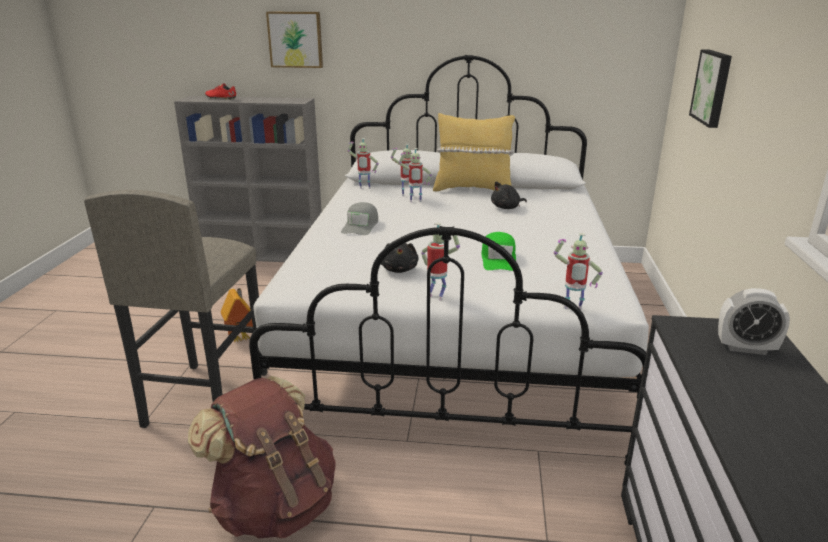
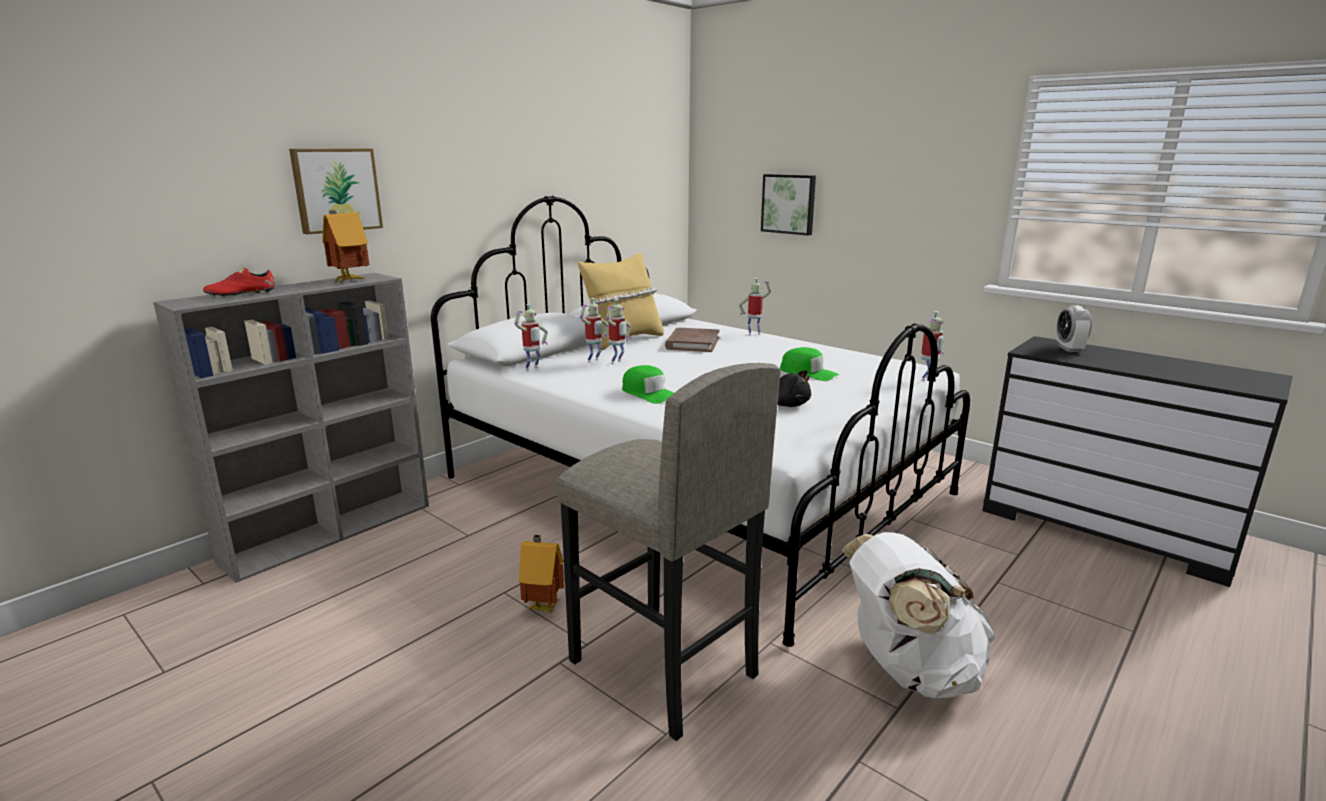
camera: 55 degrees left, 5 degrees down
brown backpack [188,376,336,538] -> white backpack [842,532,996,698]
grey cap [341,202,378,235] -> green cap [622,365,674,404]
toy robot [421,222,460,301] -> toy robot moved to [739,278,771,335]
black plush toy [491,181,527,209] -> brown book [665,328,719,352]
alarm clock [718,288,790,355] -> alarm clock turned 135 degrees clockwise [1056,306,1092,352]
none -> toy house [323,210,369,282]

